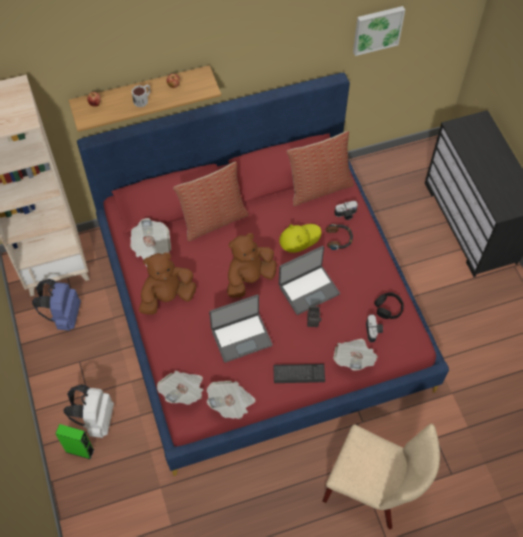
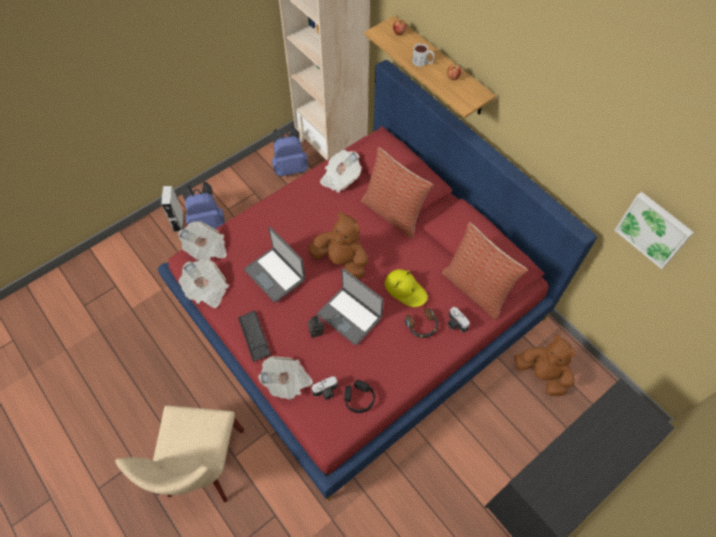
camera: 70 degrees right, 0 degrees up
green speaker [55,424,94,459] -> grey speaker [161,186,184,232]
white backpack [63,384,114,438] -> blue backpack [182,182,225,229]
brown plush toy [139,252,197,315] -> brown plush toy moved to [514,335,575,396]

